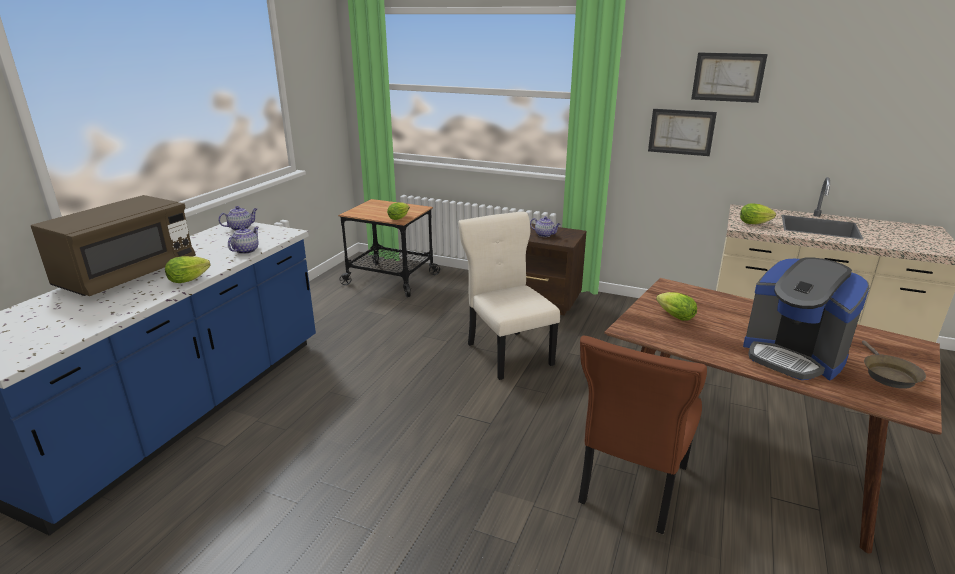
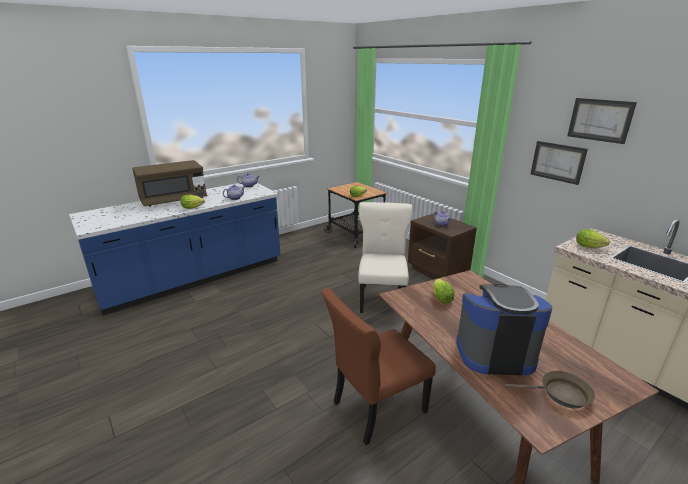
camera: 30 degrees right, 0 degrees up
coffee machine [743,257,870,380] -> coffee machine turned 105 degrees clockwise [456,284,553,375]
brown frying pan [862,340,926,389] -> brown frying pan turned 120 degrees counterclockwise [505,371,595,409]

